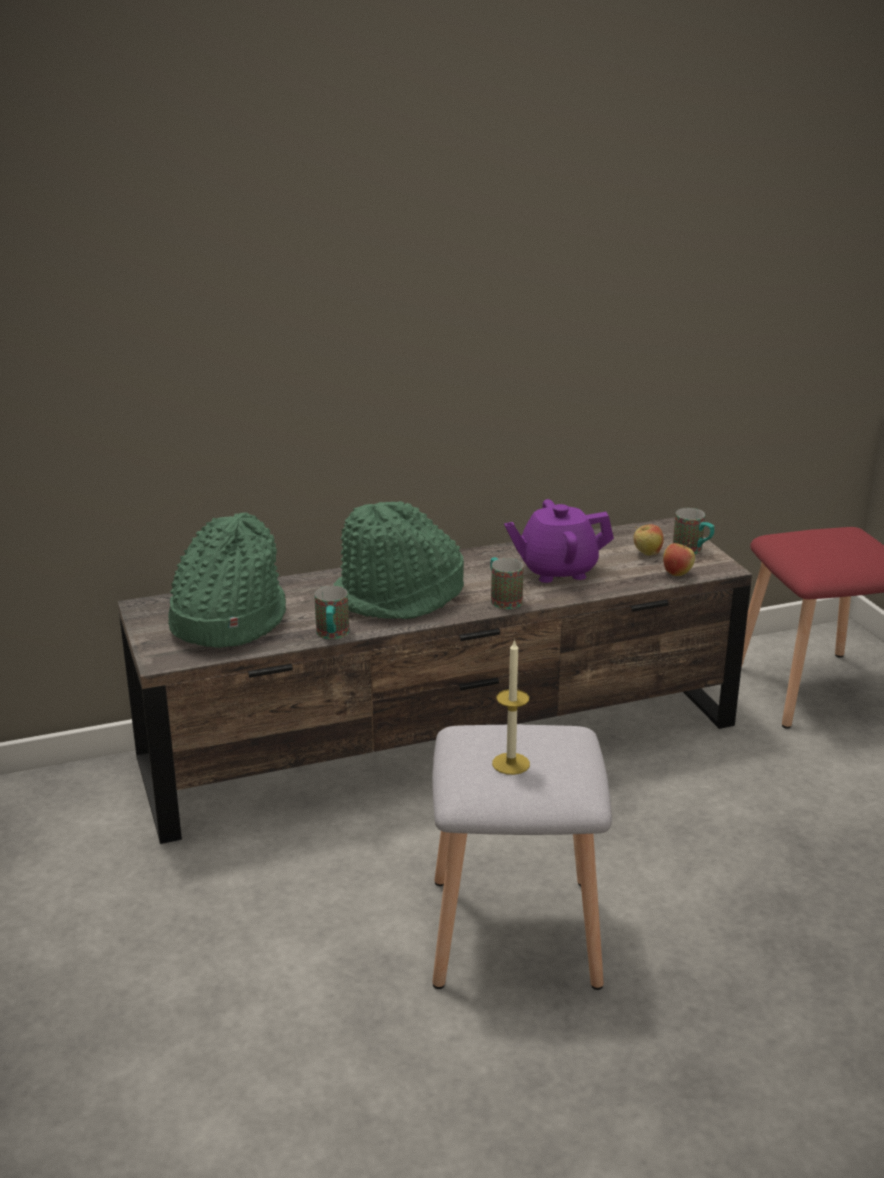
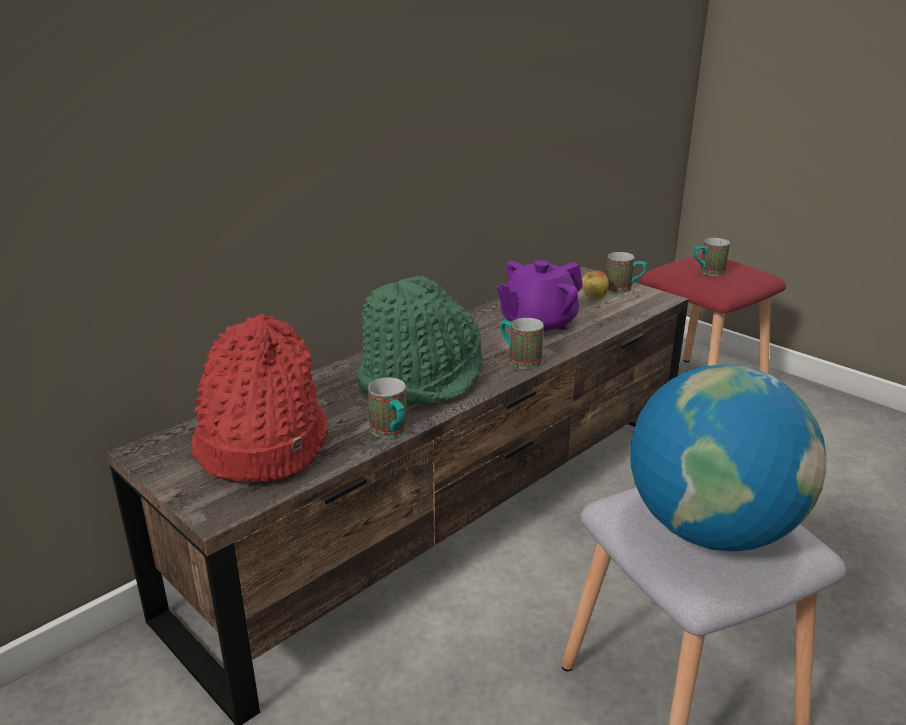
camera: 25 degrees left, 0 degrees up
green hat [168,512,286,648] -> red hat [192,314,328,482]
candle [492,639,530,775] -> globe [630,364,826,551]
apple [663,542,695,576] -> none
none -> mug [693,238,730,276]

